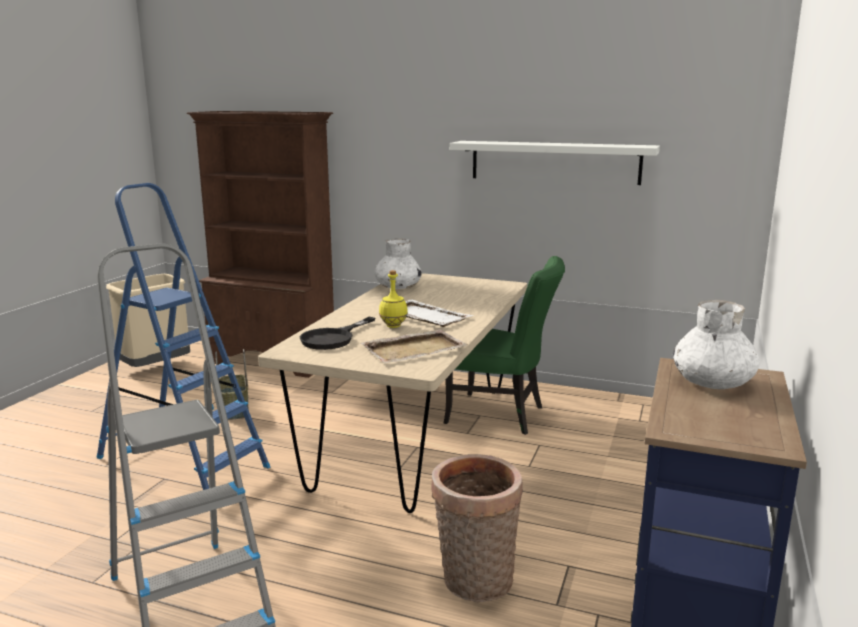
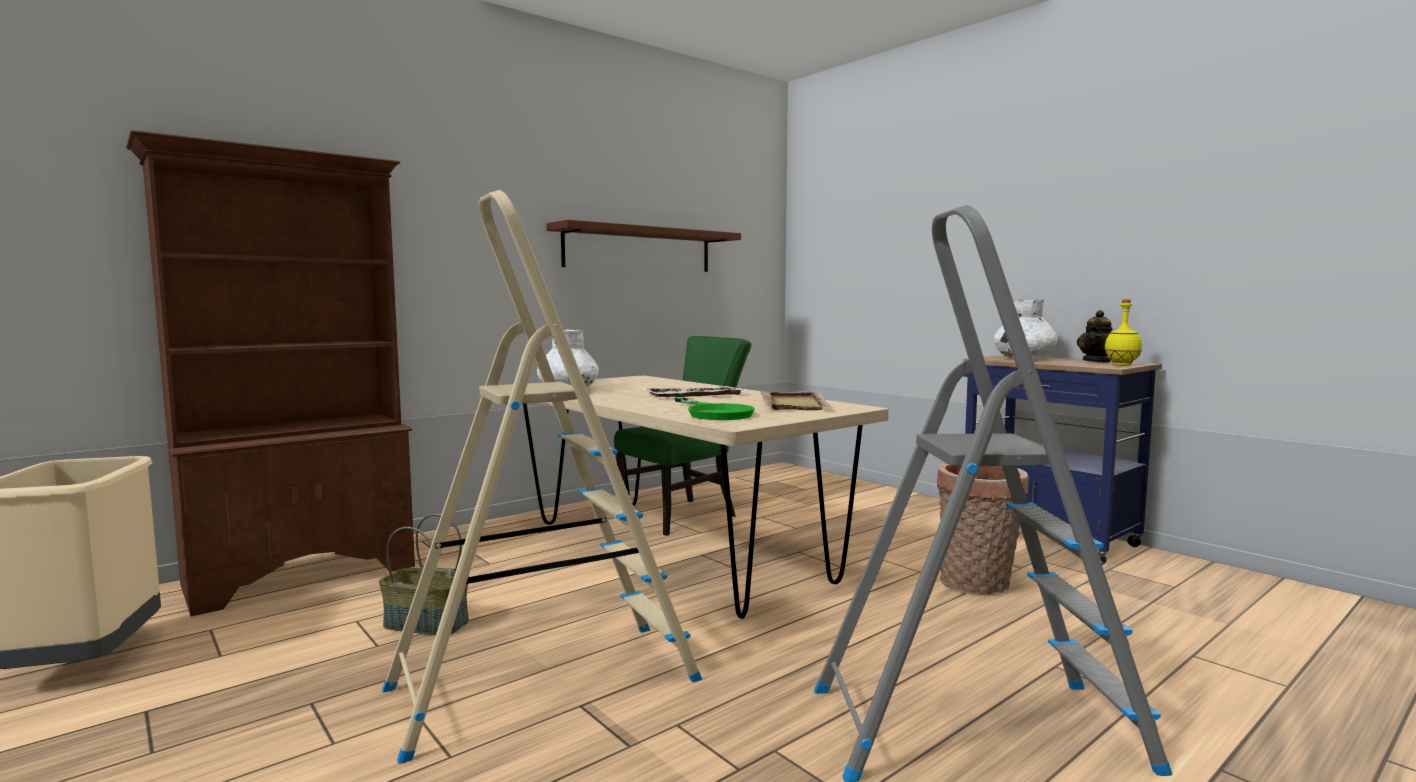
camera: 60 degrees left, 10 degrees down
blue step ladder [96,183,270,490] -> beige step ladder [382,190,702,764]
black frying pan [300,317,375,350] -> green frying pan [674,397,755,420]
yellow bottle [379,270,408,328] -> yellow bottle moved to [1104,299,1142,366]
white shelf [449,141,660,185] -> brown shelf [546,220,741,272]
none -> teapot [1077,310,1113,363]

